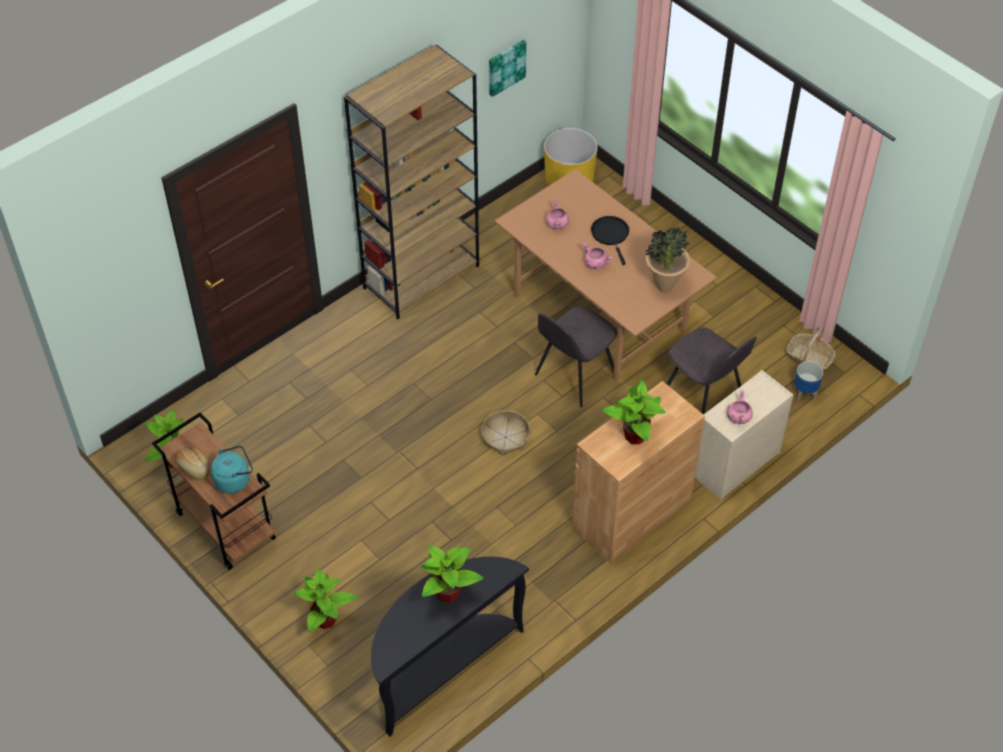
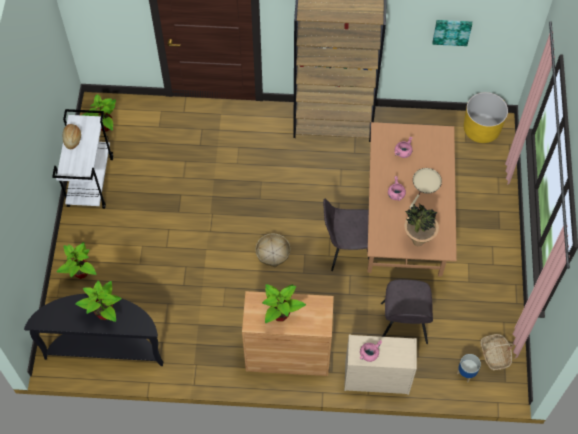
camera: 45 degrees right, 10 degrees up
brown cart [152,413,276,570] -> white cart [52,109,113,209]
turquoise kettle [211,445,253,494] -> none
black frying pan [591,216,629,265] -> beige frying pan [409,168,442,208]

